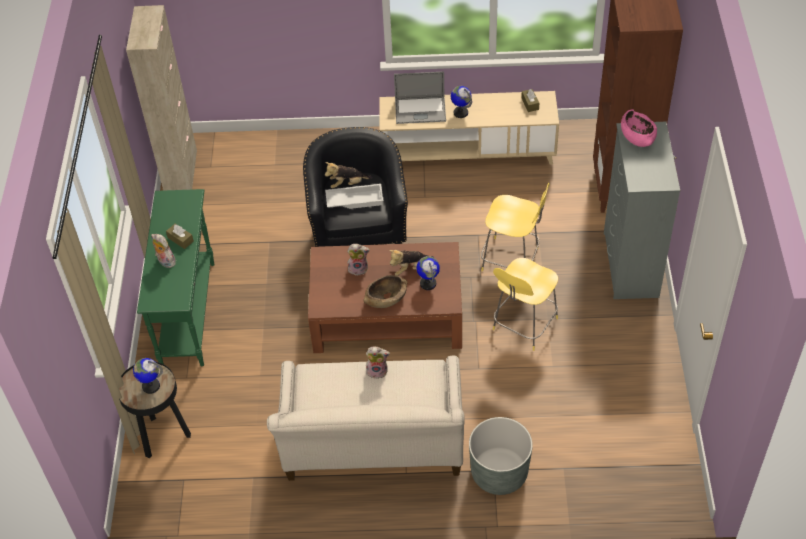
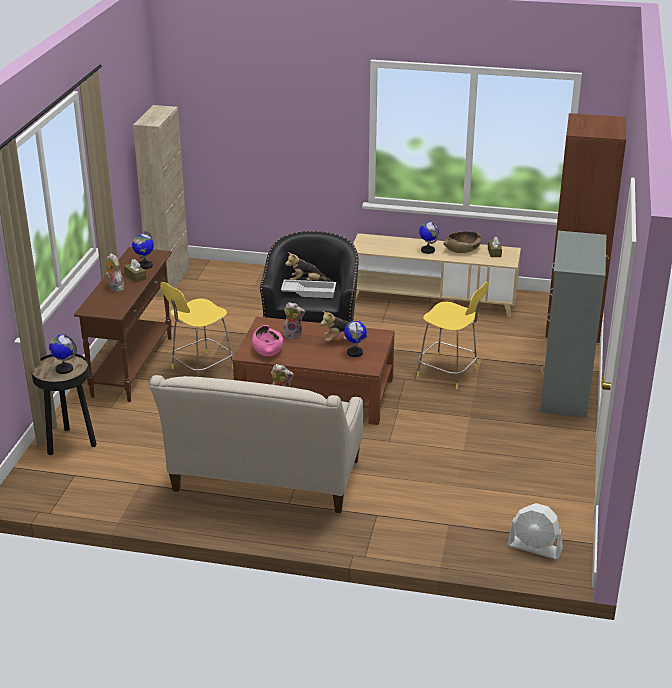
camera: 10 degrees right, 20 degrees down
green console table [137,189,215,366] -> brown console table [74,247,172,402]
brown bowl [363,275,407,308] -> brown bowl moved to [443,231,482,253]
laptop [394,72,446,124] -> none
grey planter [469,417,533,495] -> none
yellow stool [493,258,558,351] -> yellow stool moved to [160,282,233,377]
pink bowl [621,109,657,147] -> pink bowl moved to [252,325,283,357]
none -> globe [132,231,154,269]
none -> white fan [507,503,563,560]

